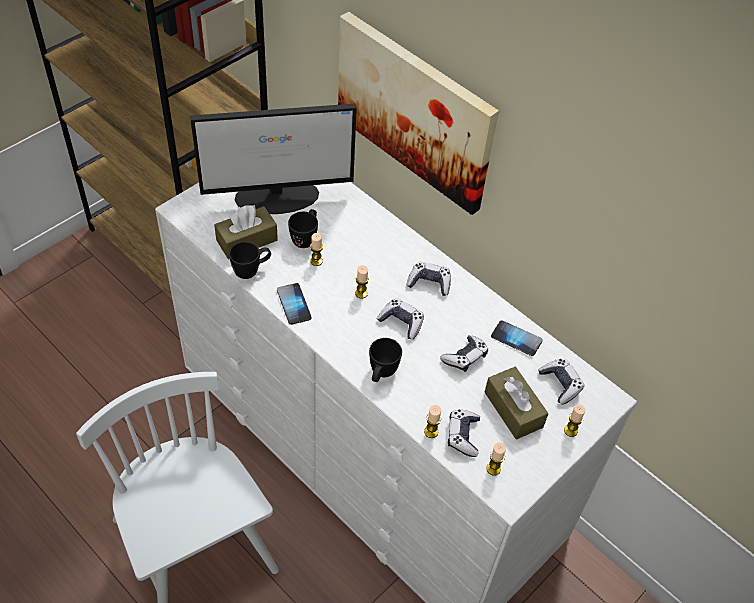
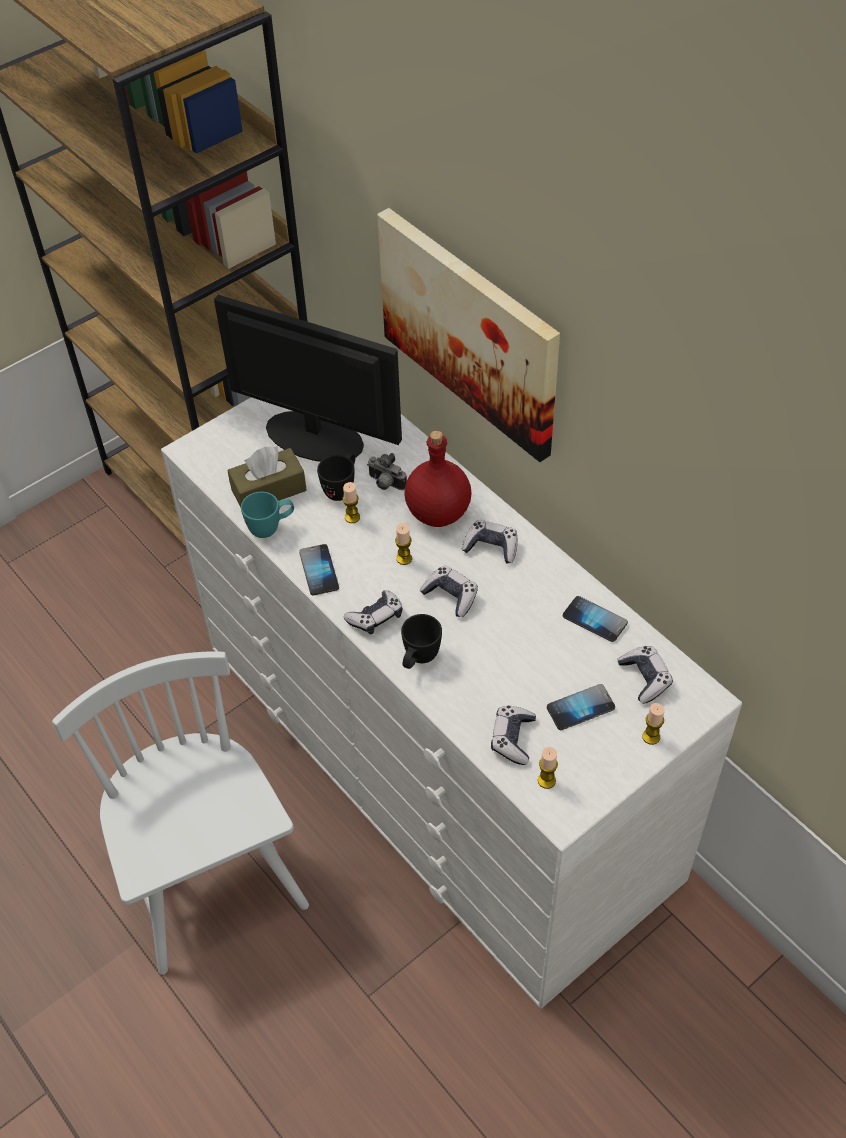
camera: 10 degrees right, 0 degrees up
monitor [190,104,357,214] -> monitor turned 150 degrees counterclockwise [214,295,402,462]
black mug [229,241,271,279] -> turquoise mug [241,492,294,538]
candle [424,405,441,438] -> none
game controller [440,335,488,372] -> game controller moved to [344,590,402,635]
brown tissue box [485,367,548,439] -> phone [547,684,615,730]
none -> camera [367,453,407,490]
none -> red bottle [404,430,472,527]

